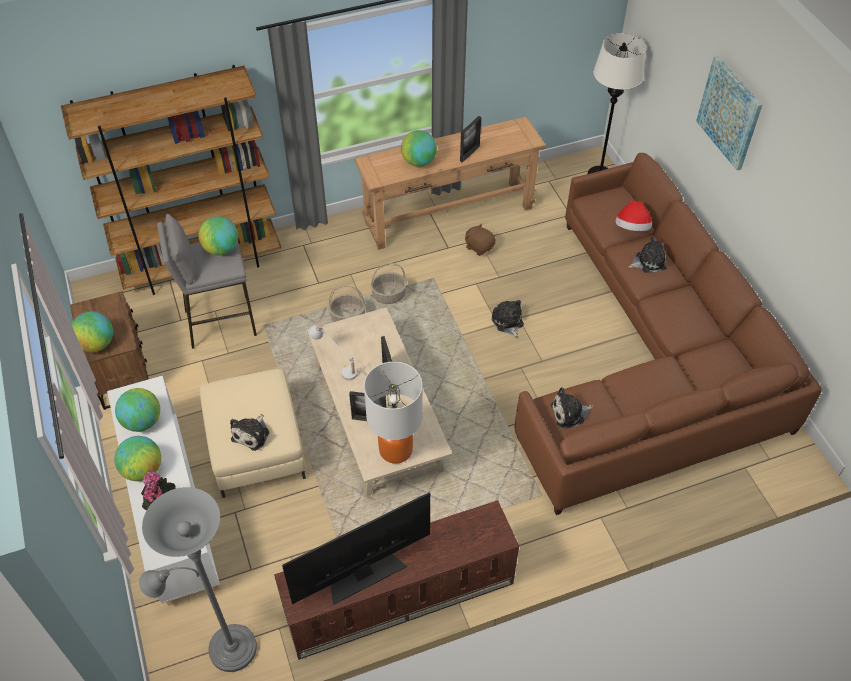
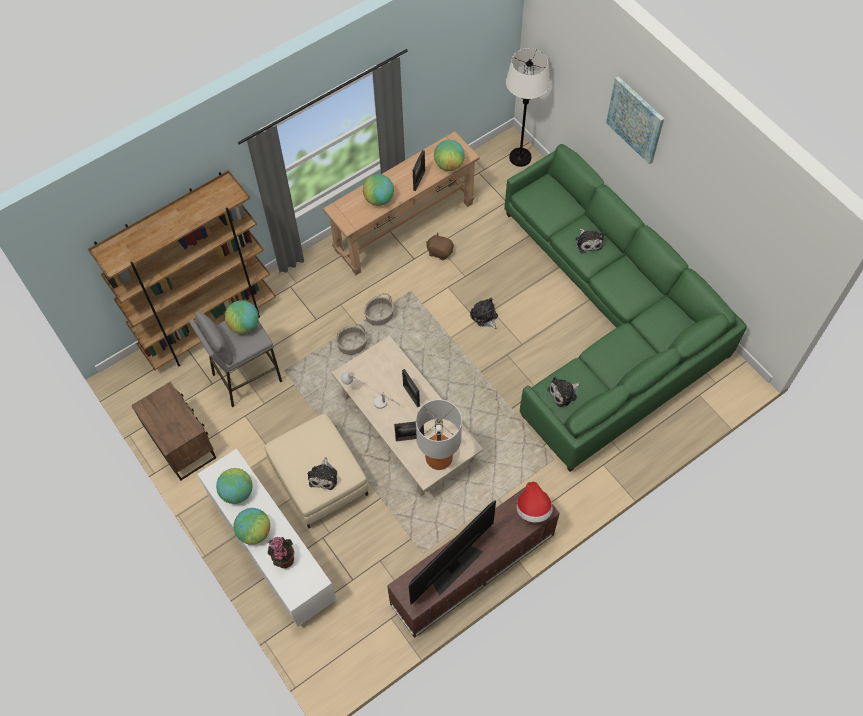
camera: 15 degrees left, 10 degrees up
globe [71,311,113,352] -> globe moved to [434,140,465,171]
grey floor lamp [139,487,257,672] -> none
brown sofa [515,153,822,515] -> green sofa [504,144,747,472]
hat [615,200,652,231] -> hat moved to [516,482,553,523]
plush toy [628,236,667,272] -> plush toy turned 105 degrees clockwise [576,228,604,253]

